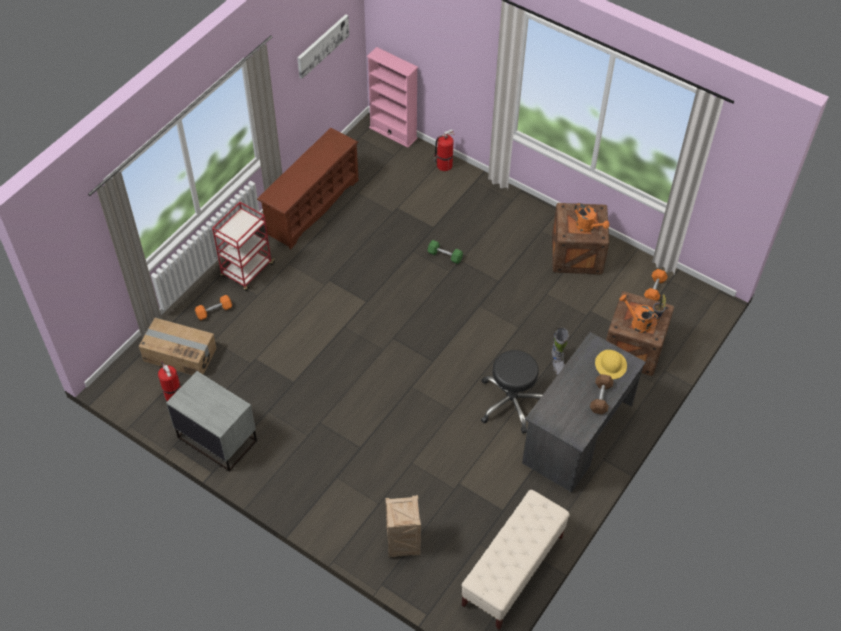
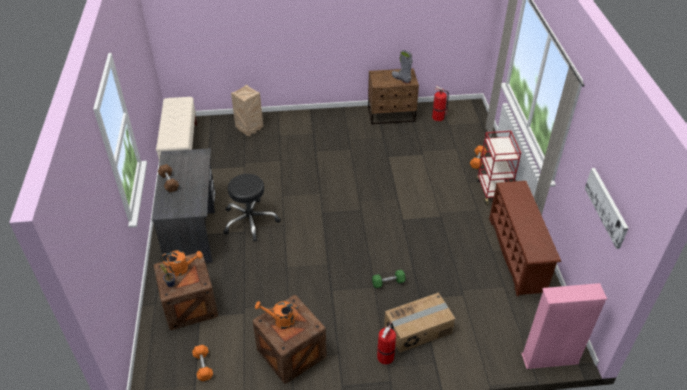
camera: 140 degrees right, 10 degrees down
cardboard box [139,318,217,375] -> cardboard box moved to [384,293,456,353]
grey nightstand [166,371,257,472] -> brown nightstand [368,68,419,125]
fire extinguisher [433,129,455,171] -> fire extinguisher moved to [377,323,396,365]
grey boot [552,328,569,375] -> grey boot moved to [392,50,413,84]
yellow hard hat [595,350,627,379] -> none

